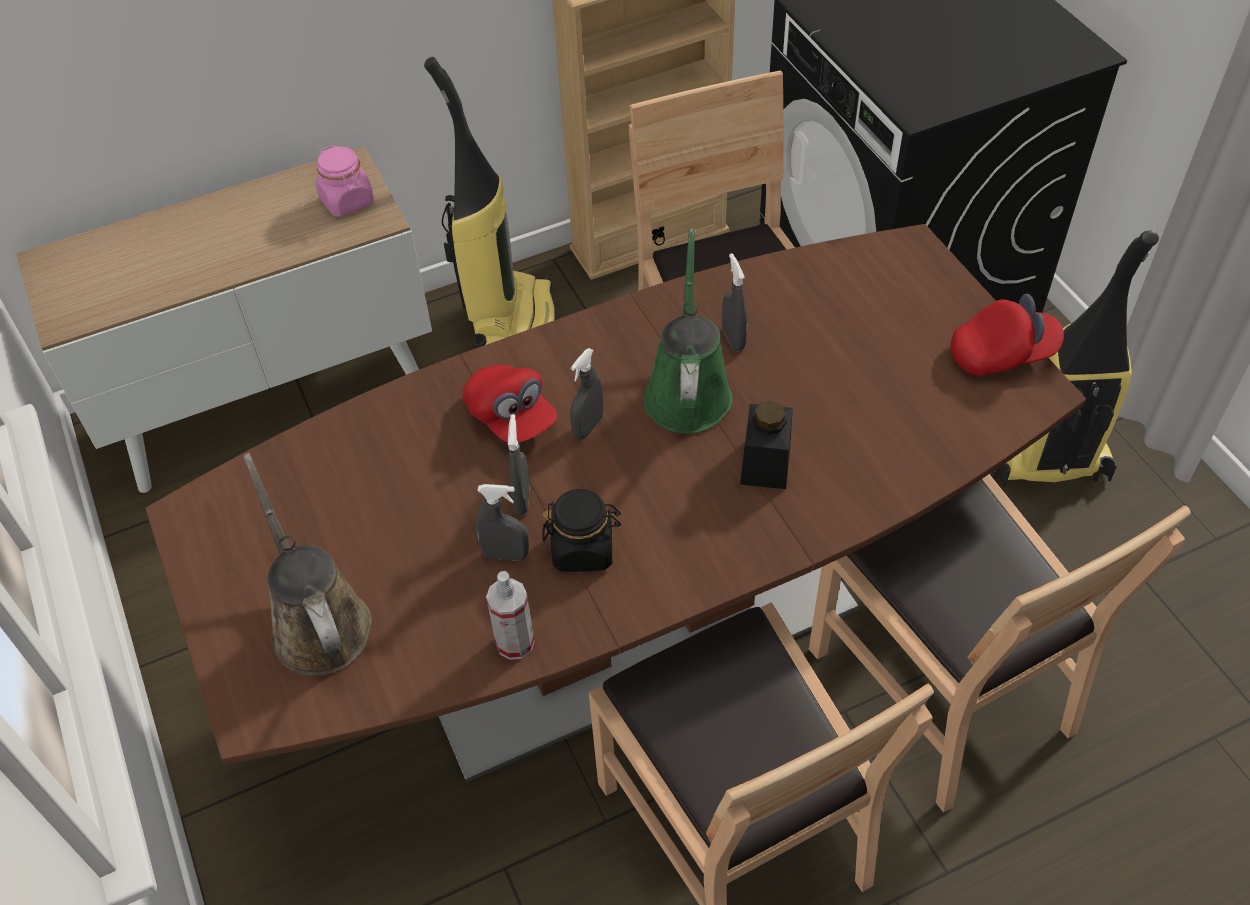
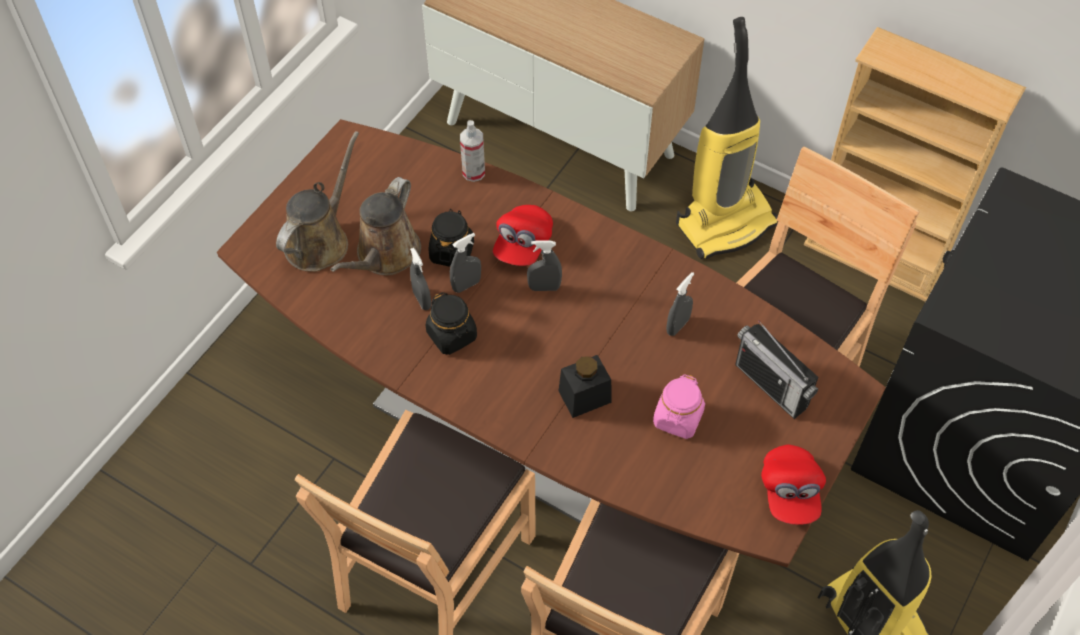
camera: 55 degrees right, 5 degrees up
pink jar [315,145,374,217] -> pink jar moved to [653,374,705,439]
spray bottle [486,571,535,660] -> spray bottle moved to [460,120,485,182]
green watering can [644,228,732,434] -> none
red cap [951,294,1064,376] -> red cap turned 45 degrees clockwise [761,445,826,525]
none -> brown watering can [330,177,421,275]
none -> black jar [428,209,474,266]
none -> radio [735,320,818,419]

